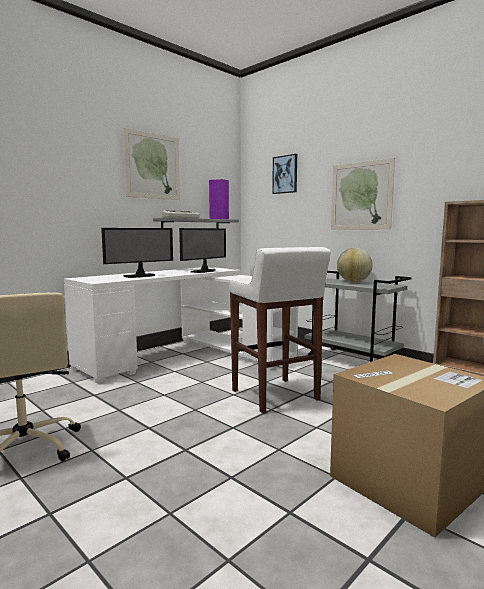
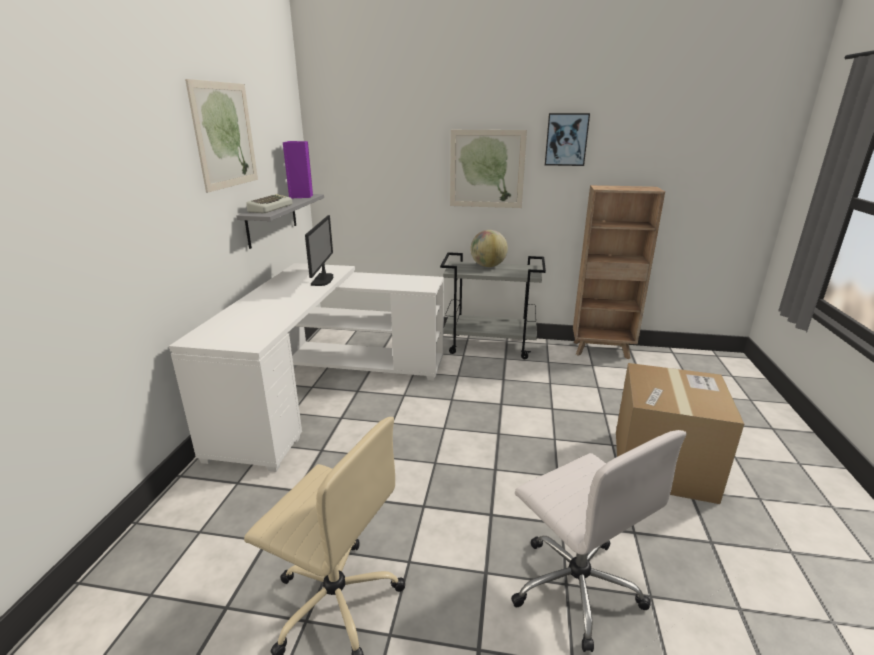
camera: 35 degrees left, 15 degrees up
monitor [101,228,173,278] -> none
white stool [229,247,331,413] -> none
picture [272,154,297,194] -> picture moved to [545,113,590,166]
none -> white office chair [511,430,687,652]

